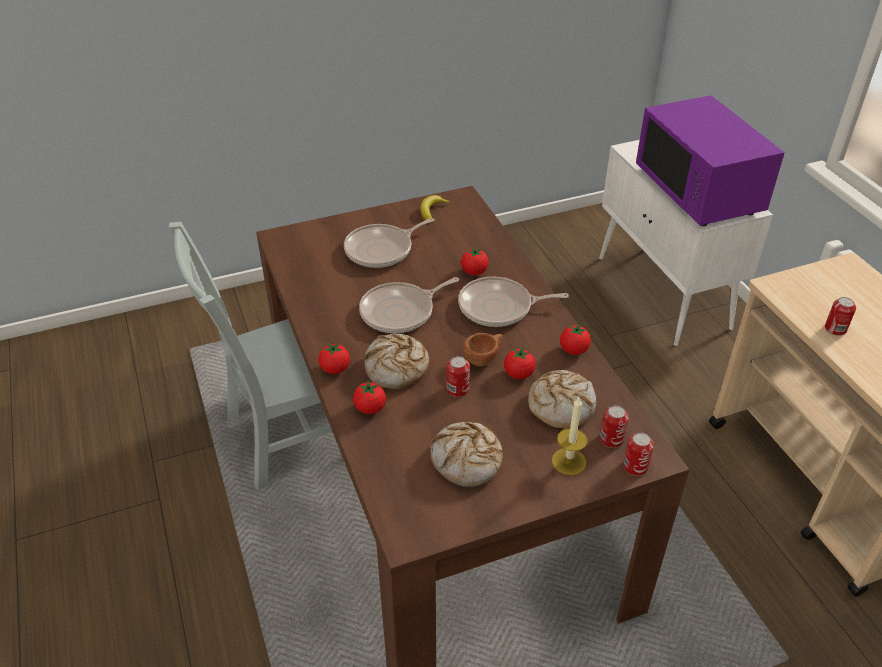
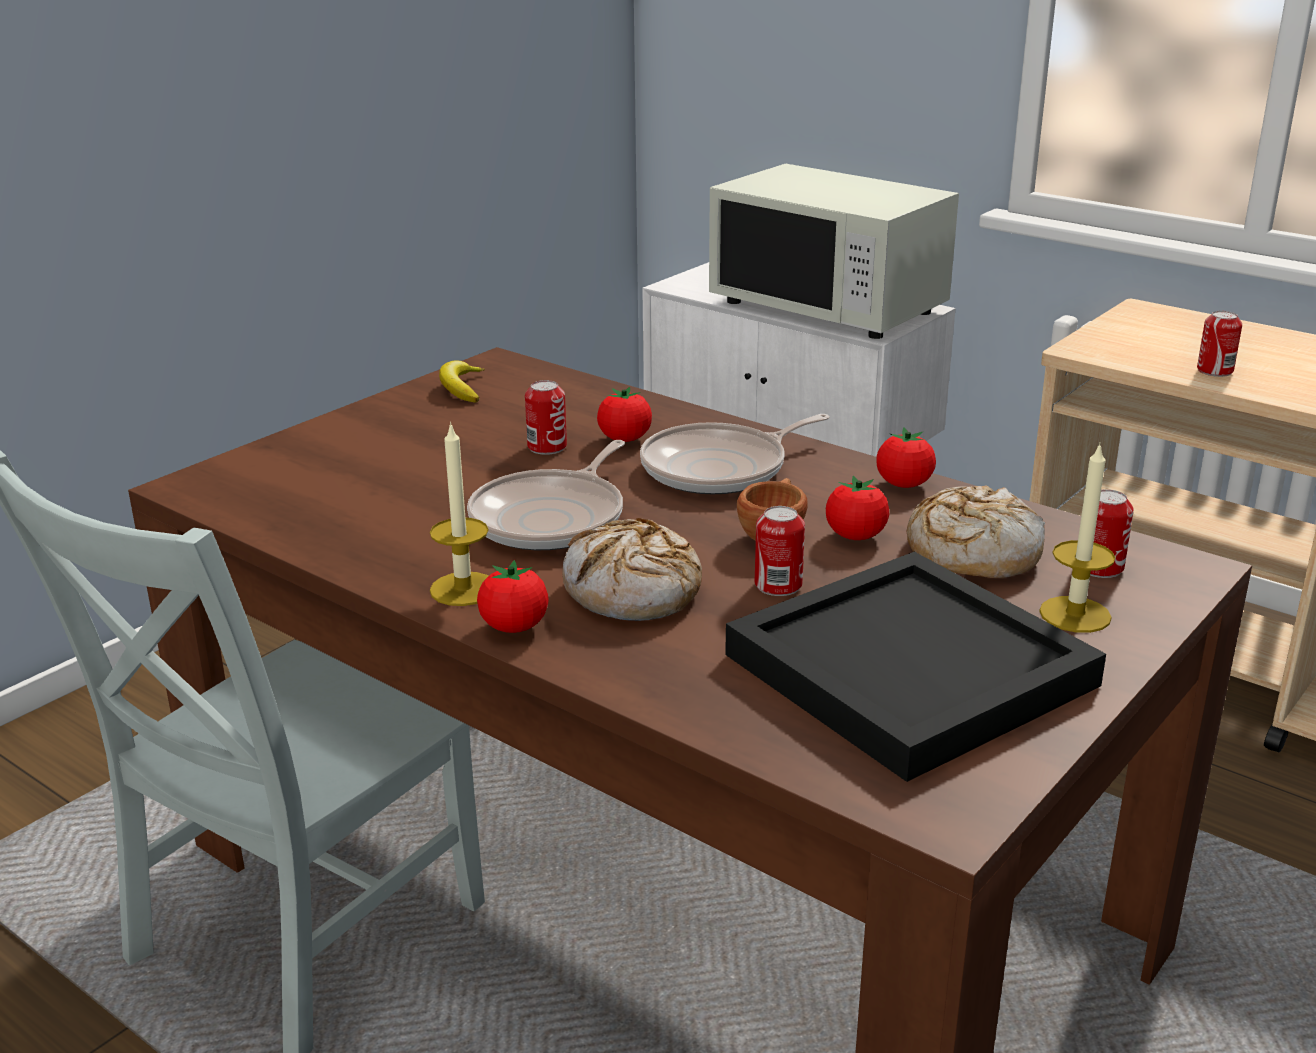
camera: 30 degrees left, 15 degrees down
frying pan [344,218,434,268] -> none
tomato [353,381,386,414] -> none
bread [431,422,503,487] -> black tray [725,552,1106,782]
can [623,432,654,476] -> can moved to [525,380,567,455]
purple microwave [636,95,785,226] -> white microwave [709,164,959,339]
none -> candle [430,422,488,606]

